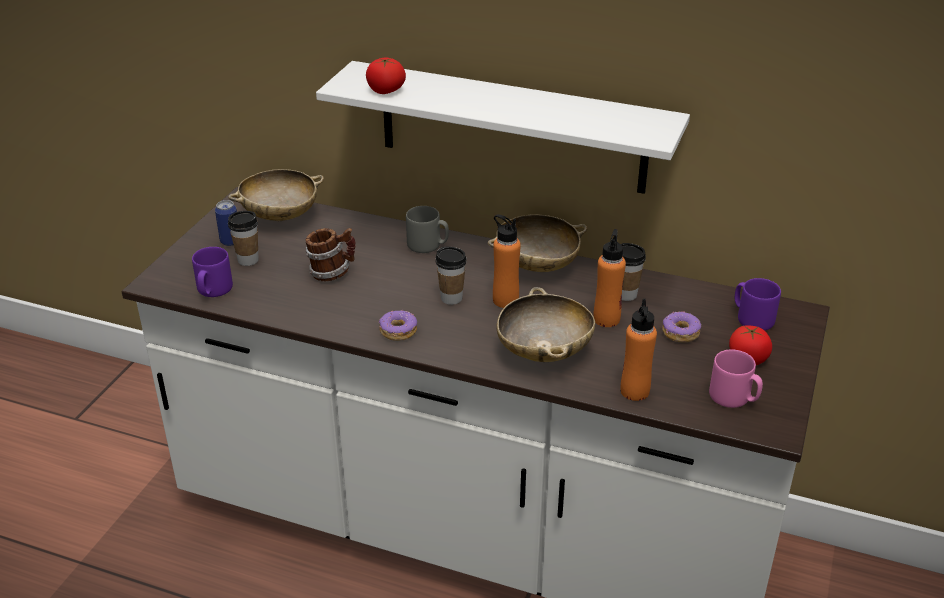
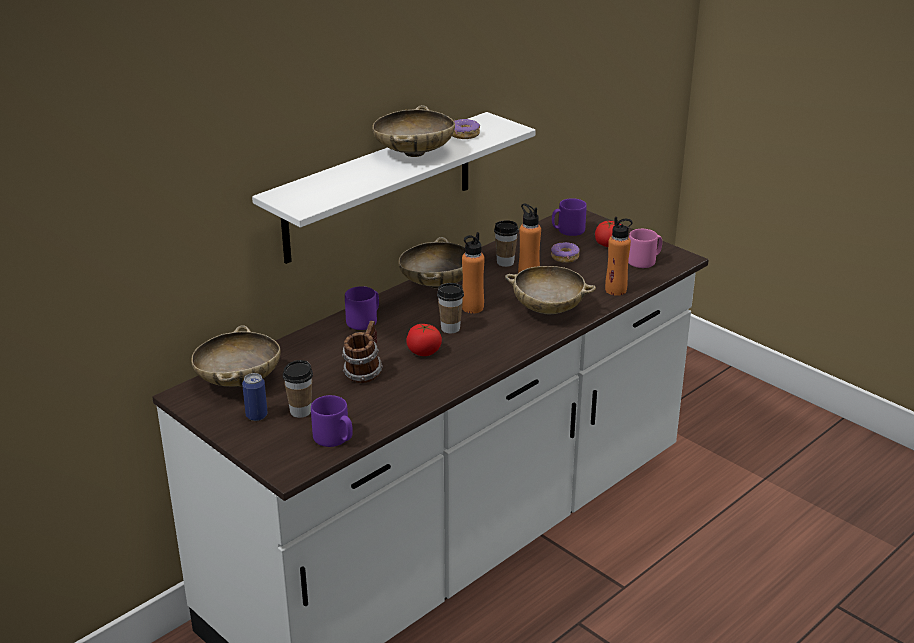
camera: 65 degrees left, 5 degrees down
tomato [366,58,406,94] -> tomato moved to [406,324,442,356]
donut [379,309,417,341] -> donut moved to [452,119,480,139]
grey mug [406,206,449,253] -> purple mug [345,286,379,330]
none -> beige bowl [372,105,455,157]

